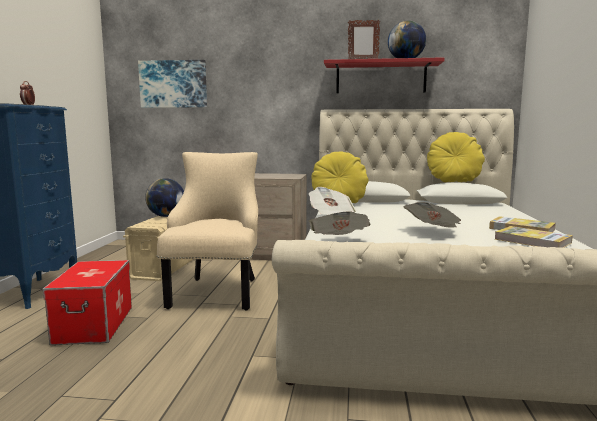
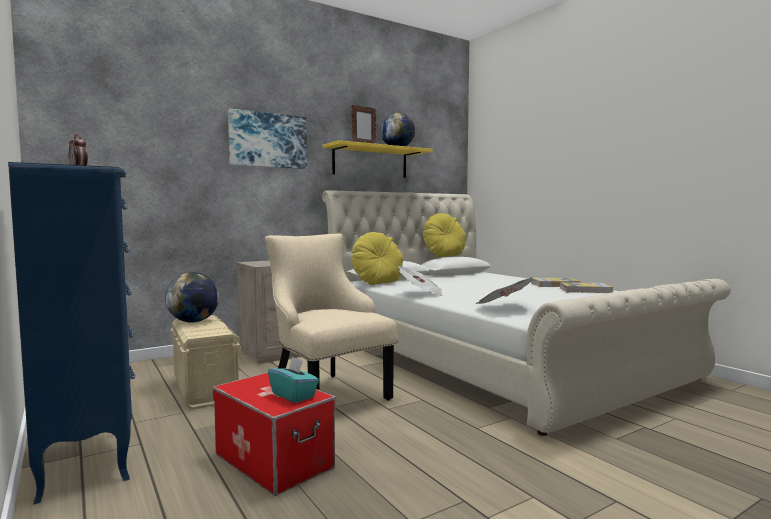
camera: 40 degrees left, 5 degrees down
picture [138,60,207,108] -> picture moved to [228,108,307,169]
red shelf [324,57,445,93] -> yellow shelf [322,140,433,178]
newspaper [404,202,461,228] -> none
none -> turquoise tissue box [268,357,319,403]

